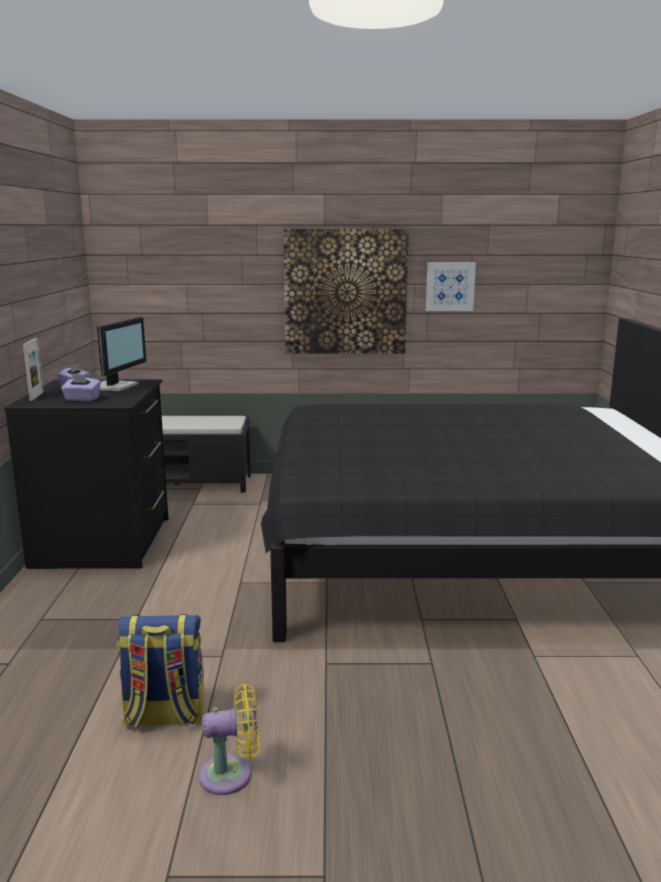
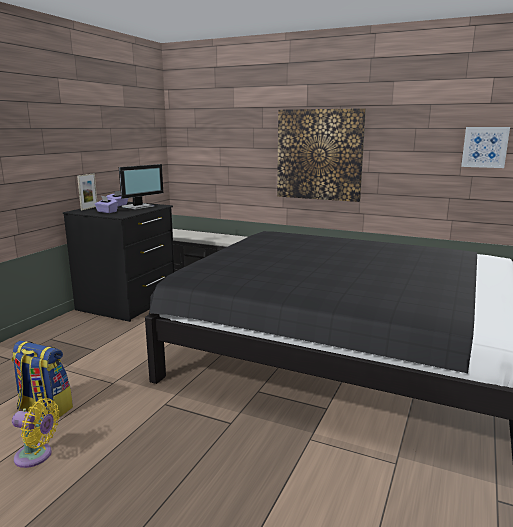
camera: 25 degrees right, 0 degrees up
picture [426,262,476,311] -> picture moved to [461,127,510,168]

